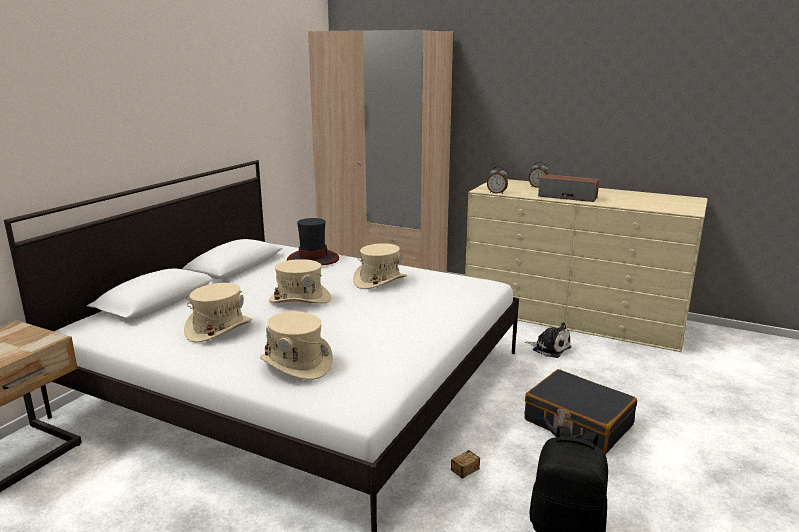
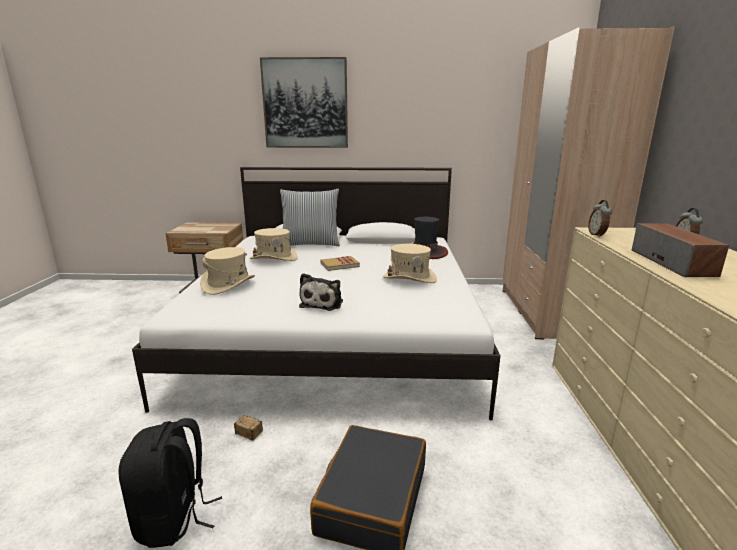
camera: 65 degrees right, 0 degrees up
beige hat [269,259,331,303] -> book [320,256,360,271]
plush toy [525,322,571,358] -> plush toy moved to [299,273,343,311]
none -> picture [260,57,348,148]
none -> pillow [280,189,340,246]

